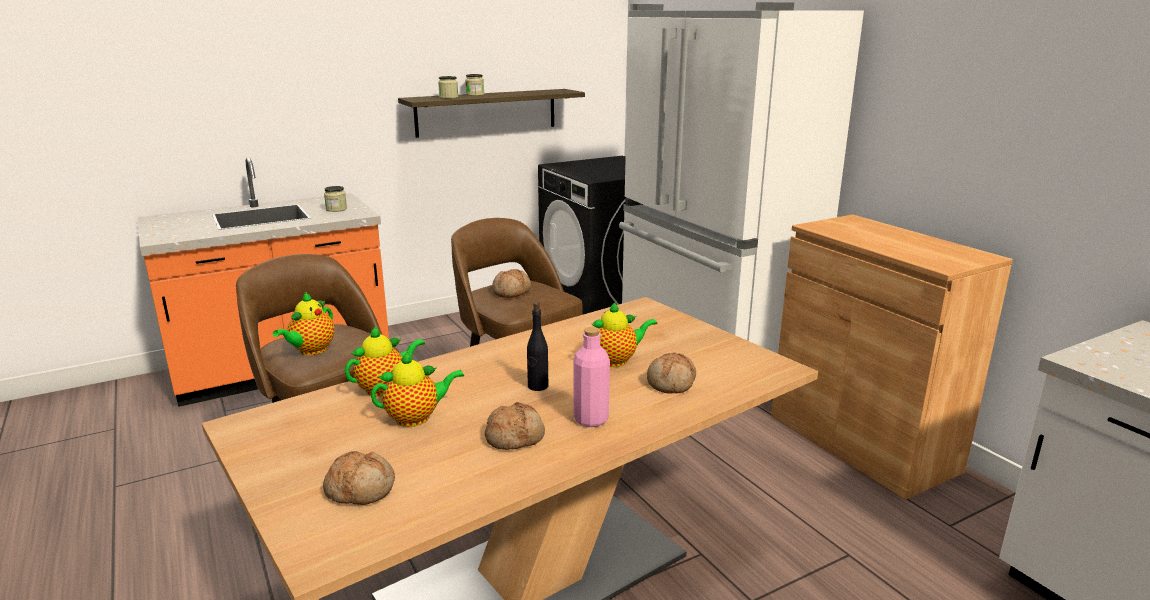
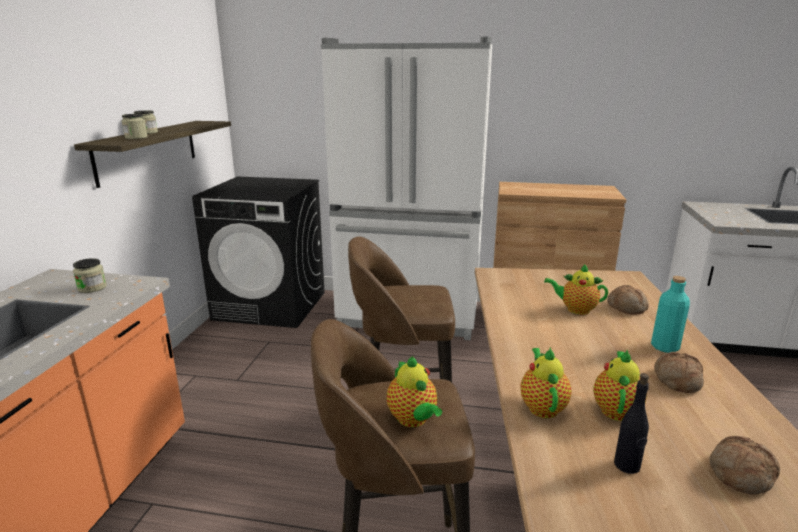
camera: 50 degrees left, 0 degrees up
bread [492,269,531,298] -> none
black bottle [527,302,548,391] -> black bottle moved to [614,373,649,474]
pink bottle [573,327,610,427] -> turquoise bottle [651,276,690,353]
teapot [591,302,657,367] -> teapot turned 90 degrees counterclockwise [544,264,608,315]

